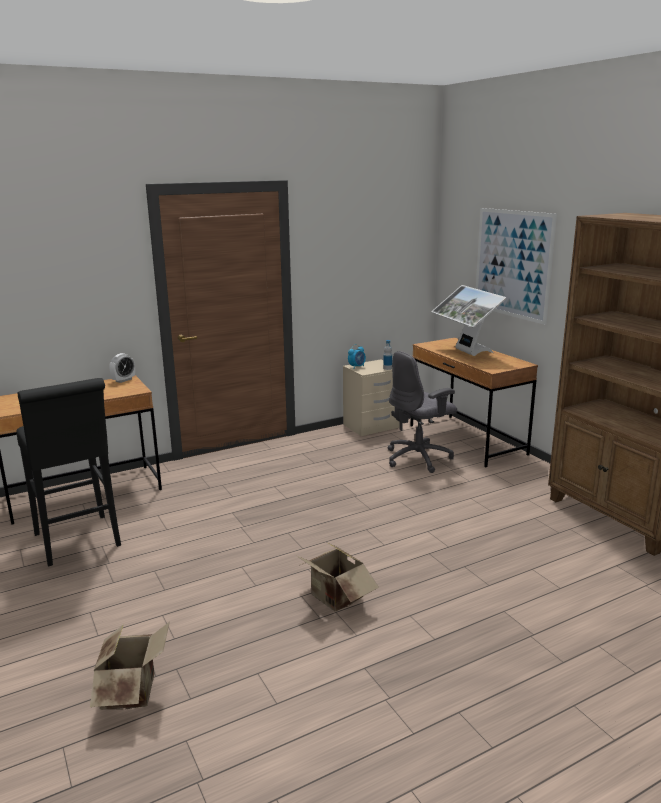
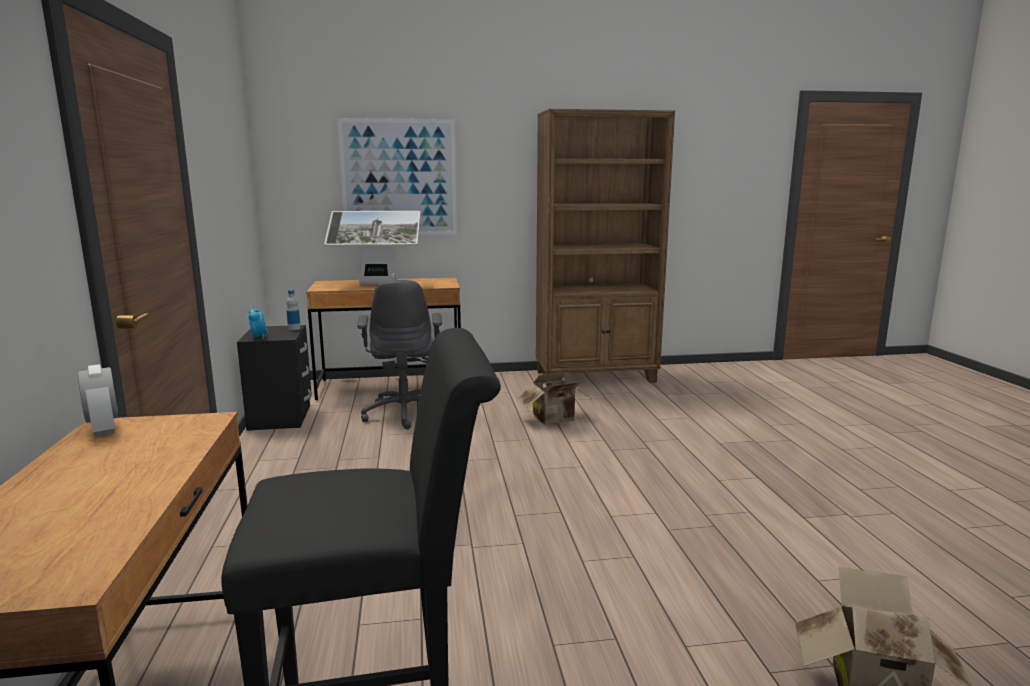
camera: 70 degrees left, 5 degrees down
cardboard box [297,543,379,612] -> cardboard box moved to [516,372,593,425]
beige nightstand [343,360,400,436] -> black nightstand [237,325,312,431]

